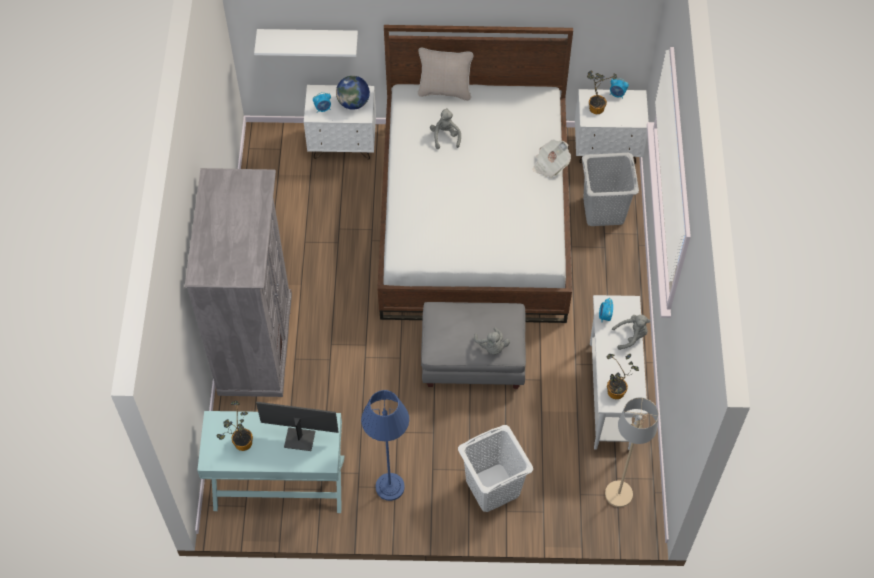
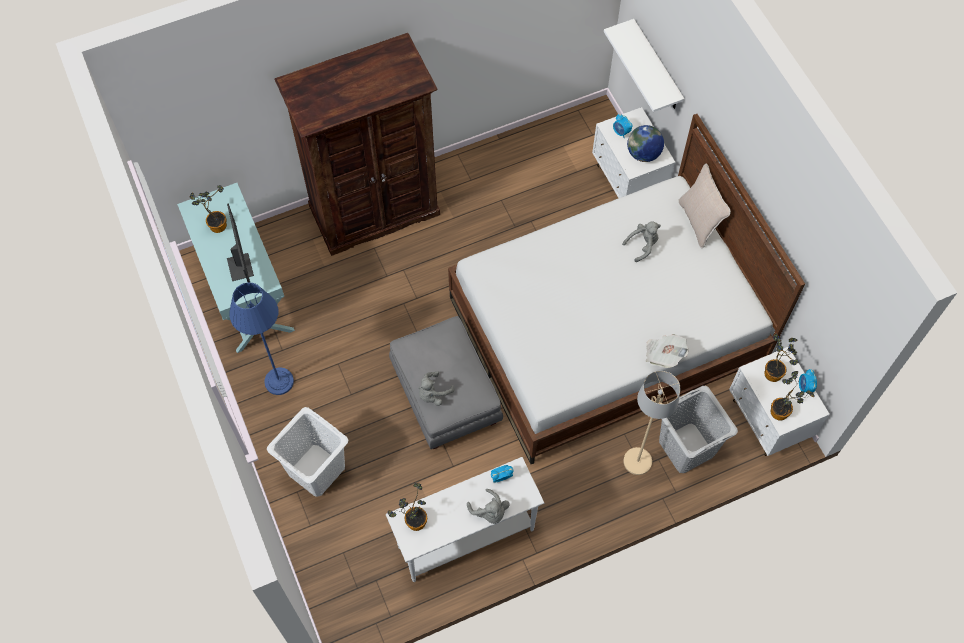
camera: 65 degrees right, 5 degrees up
grey wardrobe [185,168,292,397] -> brown wardrobe [274,33,440,256]
beige floor lamp [605,397,659,507] -> beige floor lamp moved to [623,371,680,475]
none -> potted plant [770,371,814,420]

